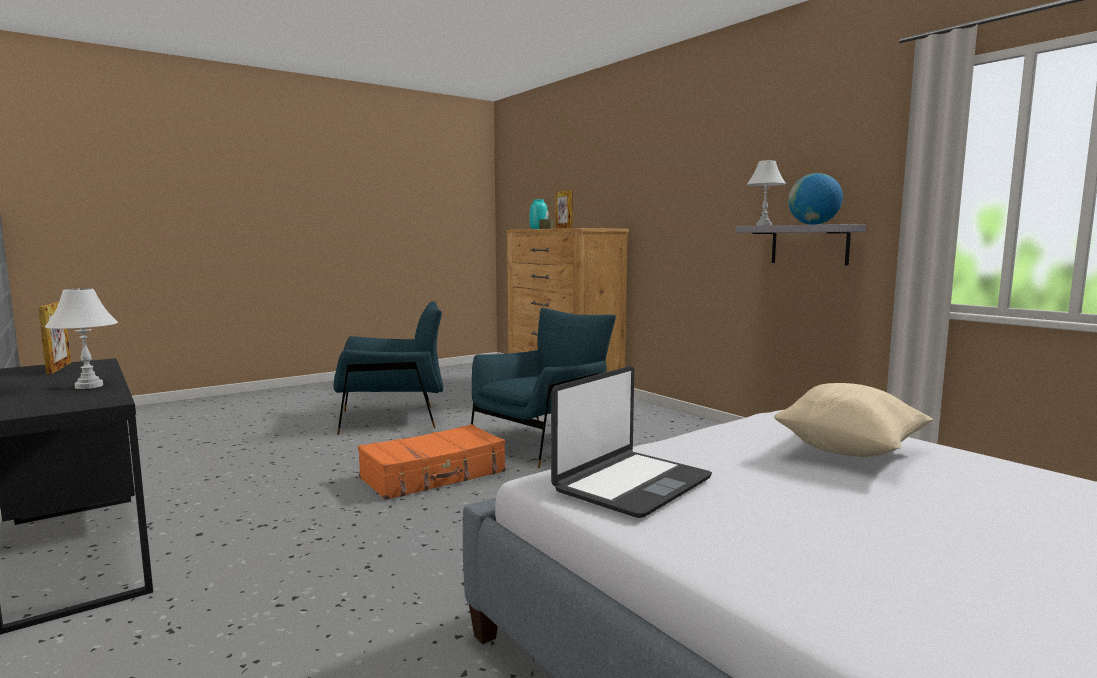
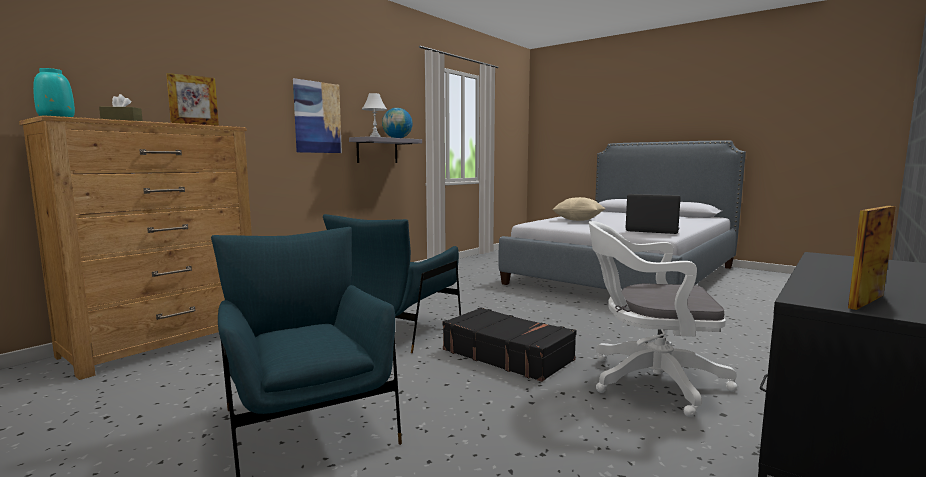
camera: 105 degrees left, 0 degrees up
white table lamp [45,288,118,389] -> none
orange suitcase [358,424,506,500] -> black suitcase [443,307,576,382]
blue armchair [471,308,616,468] -> blue armchair turned 90 degrees counterclockwise [323,214,461,353]
none -> picture [293,78,342,153]
none -> white office chair [589,221,737,417]

